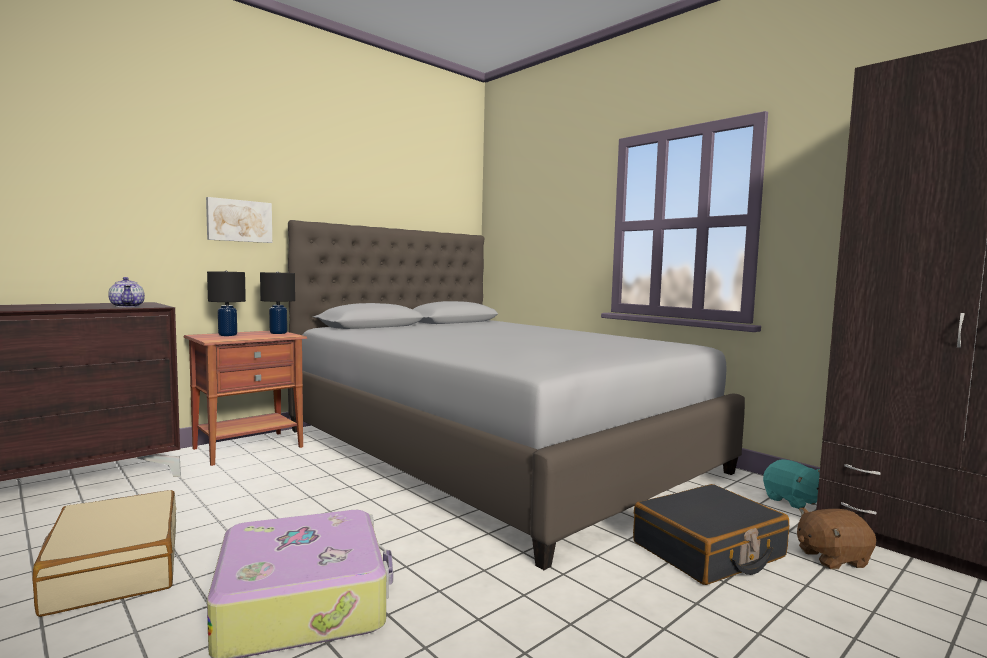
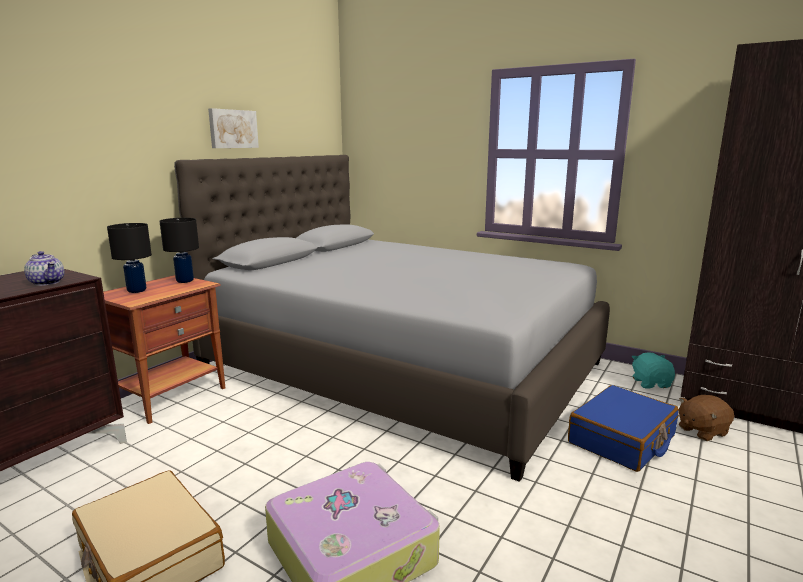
camera: 15 degrees left, 10 degrees up
picture [206,197,272,243] -> picture moved to [208,108,259,148]
black suitcase [633,484,789,585] -> blue suitcase [568,385,679,472]
turquoise plush toy [763,459,820,509] -> turquoise plush toy turned 135 degrees counterclockwise [632,352,675,388]

